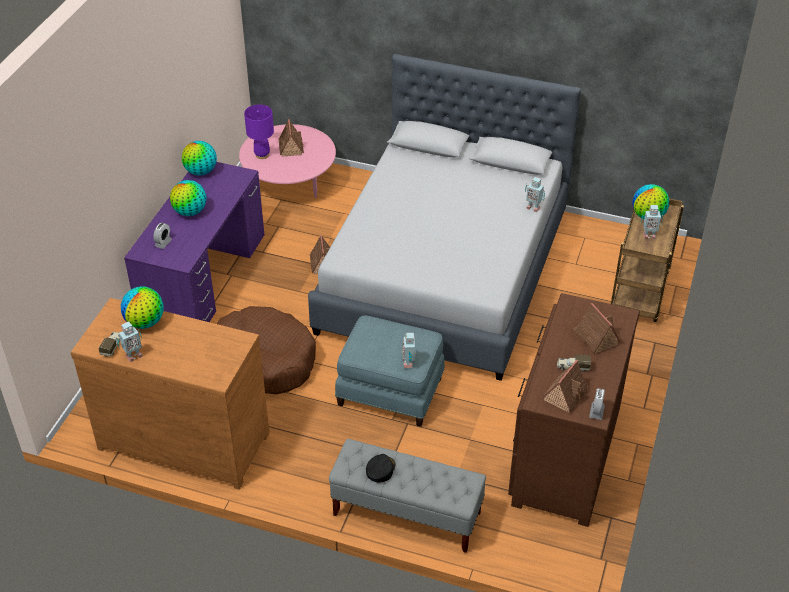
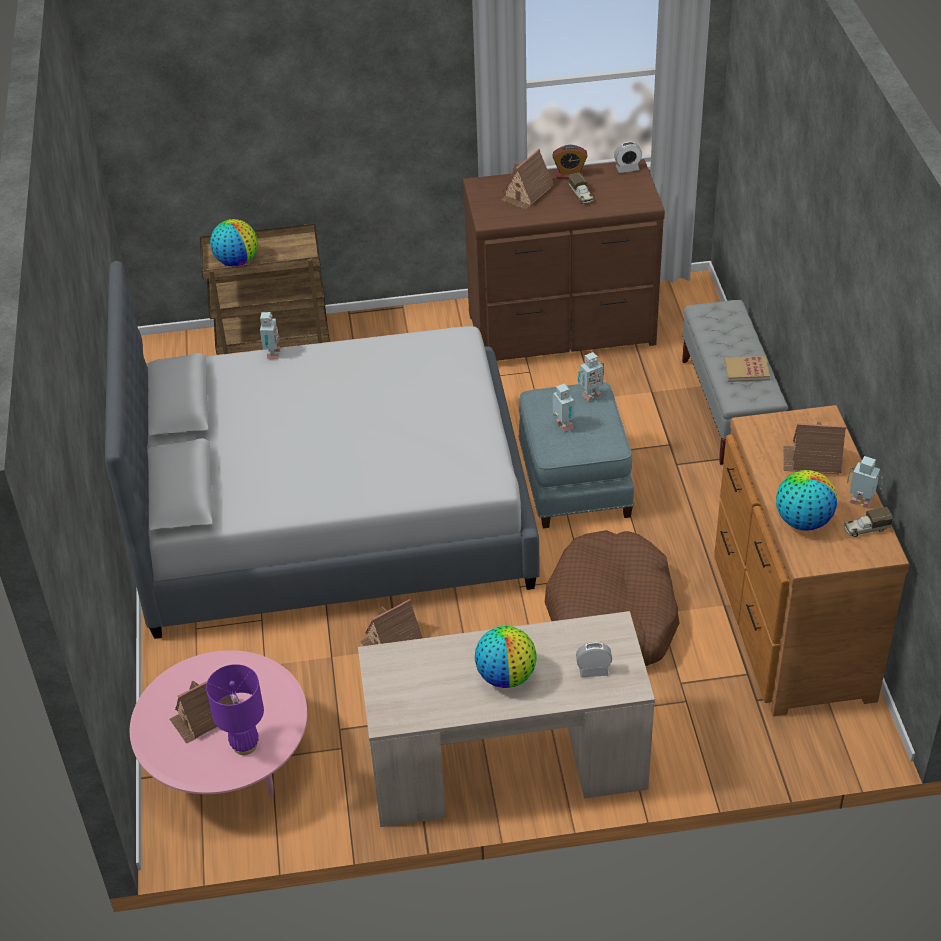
camera: 115 degrees left, 0 degrees up
purple desk [124,162,264,322] -> beige desk [358,611,655,827]
globe [182,141,217,176] -> none
black cap [366,454,396,483] -> book [724,356,770,382]
toy house [542,360,589,413] -> toy house moved to [783,421,847,475]
toy robot [641,205,663,239] -> toy robot moved to [553,383,574,432]
none -> alarm clock [553,145,588,179]

